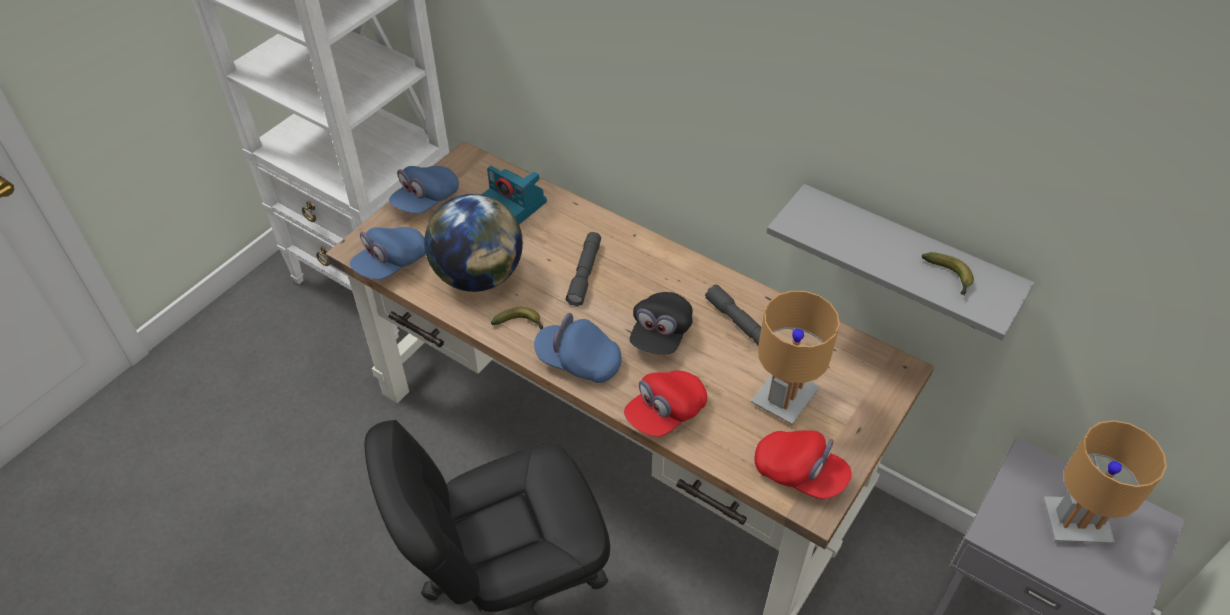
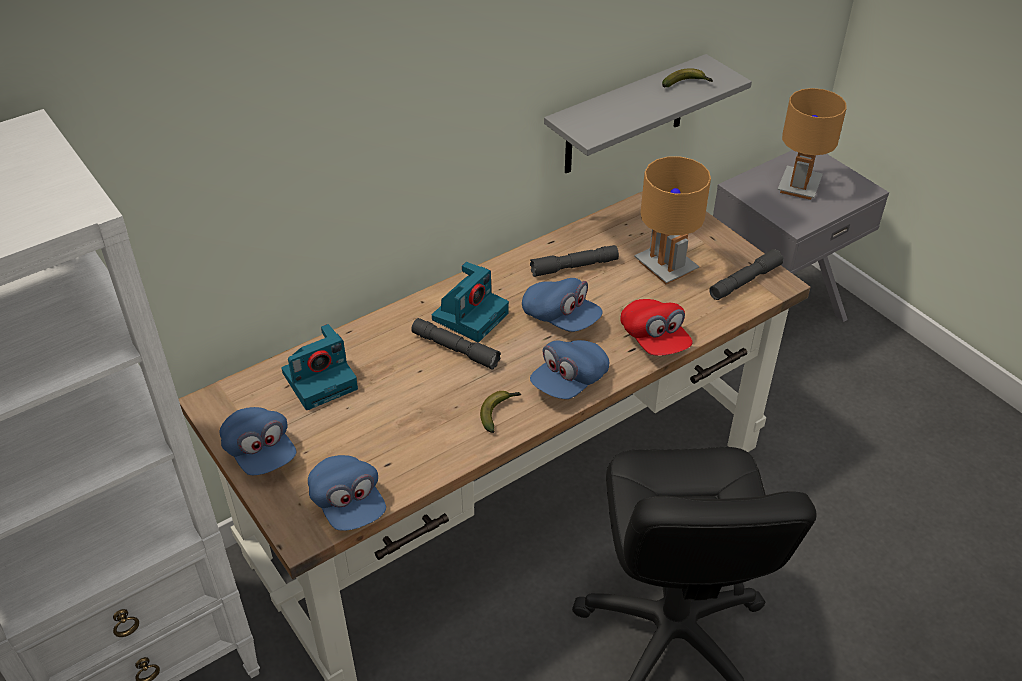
camera: 70 degrees left, 5 degrees down
globe [425,194,523,292] -> none
black cap [630,292,693,355] -> blue cap [522,278,603,332]
red cap [754,430,852,499] -> grey flashlight [709,249,783,300]
none -> camera [432,262,509,342]

